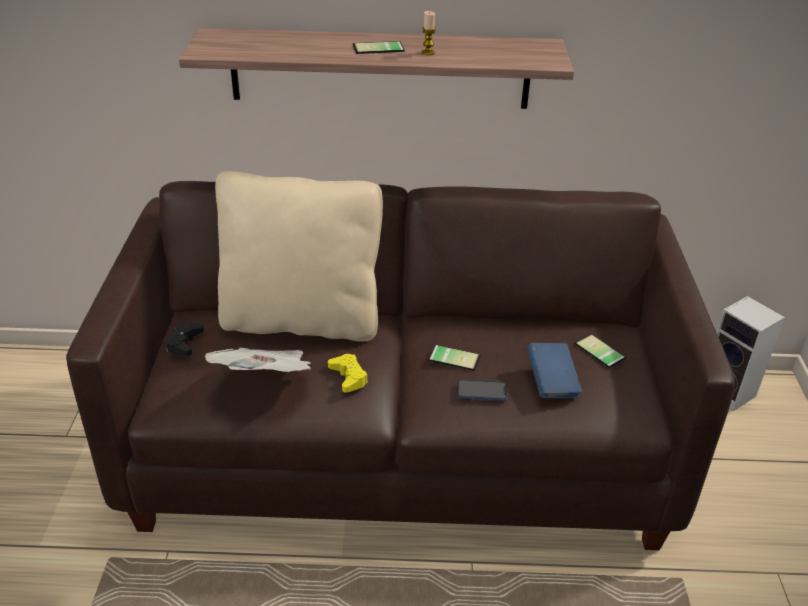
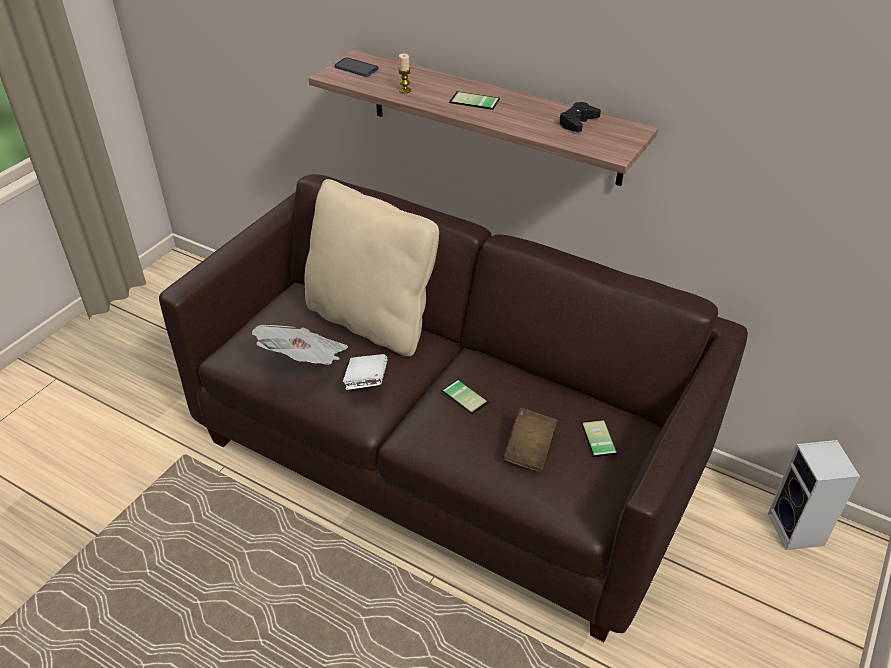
camera: 30 degrees right, 5 degrees up
black game controller [166,321,204,356] -> black game controller moved to [559,102,601,132]
yellow game controller [328,354,368,393] -> white book [343,354,388,390]
candle [422,11,436,55] -> candle moved to [398,54,411,94]
phone [457,379,507,401] -> phone moved to [335,57,379,77]
blue book [526,343,582,398] -> brown book [502,408,557,472]

